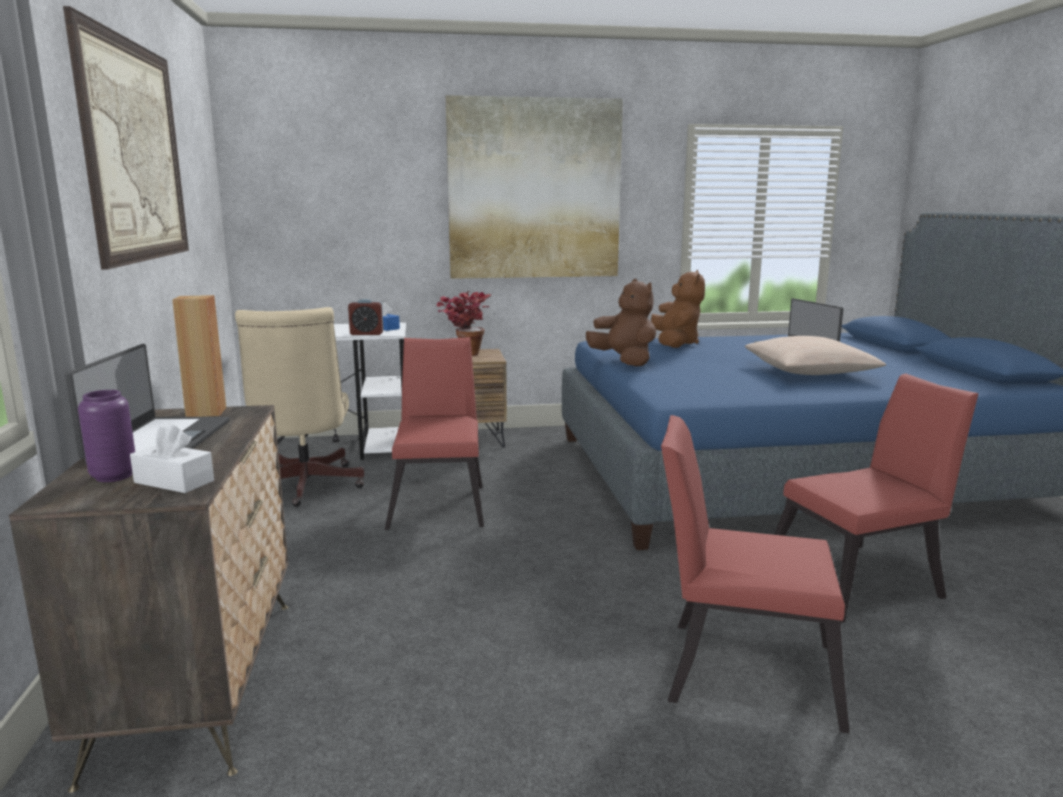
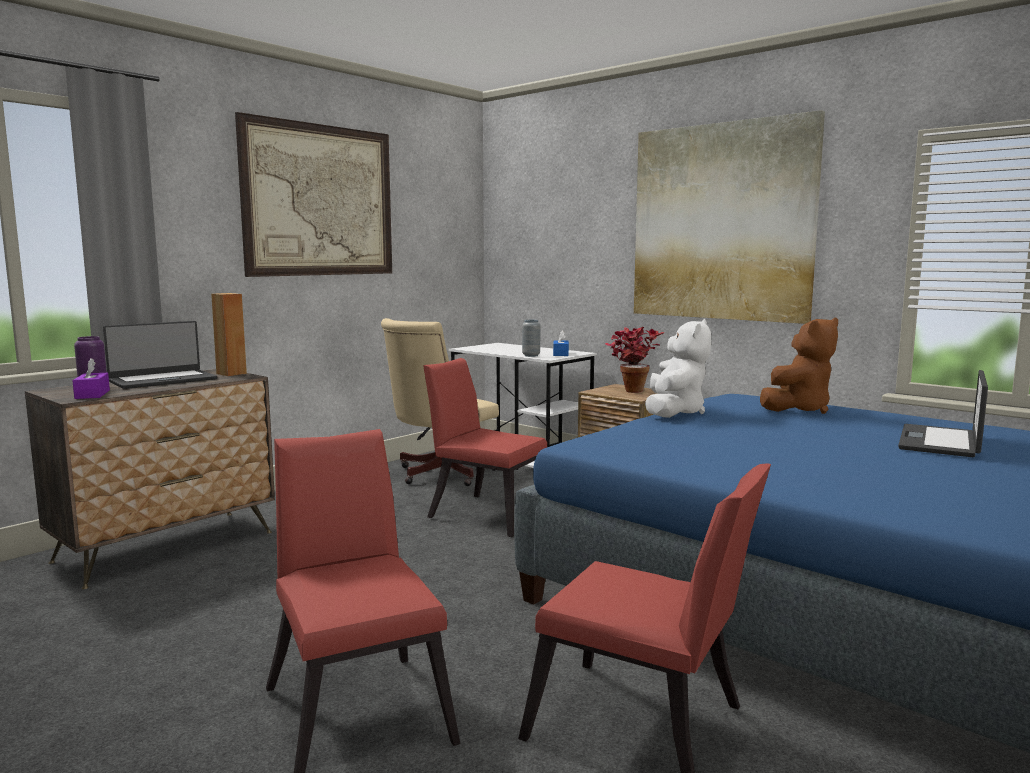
camera: 50 degrees right, 5 degrees down
white tissue box [130,424,214,493] -> purple tissue box [72,358,110,399]
alarm clock [348,299,384,335] -> grey vase [522,320,540,357]
red chair [385,337,484,530] -> red chair turned 105 degrees counterclockwise [423,358,547,537]
brown plush toy [586,279,656,367] -> white plush toy [645,319,711,418]
beige pillow [745,336,886,375] -> none

